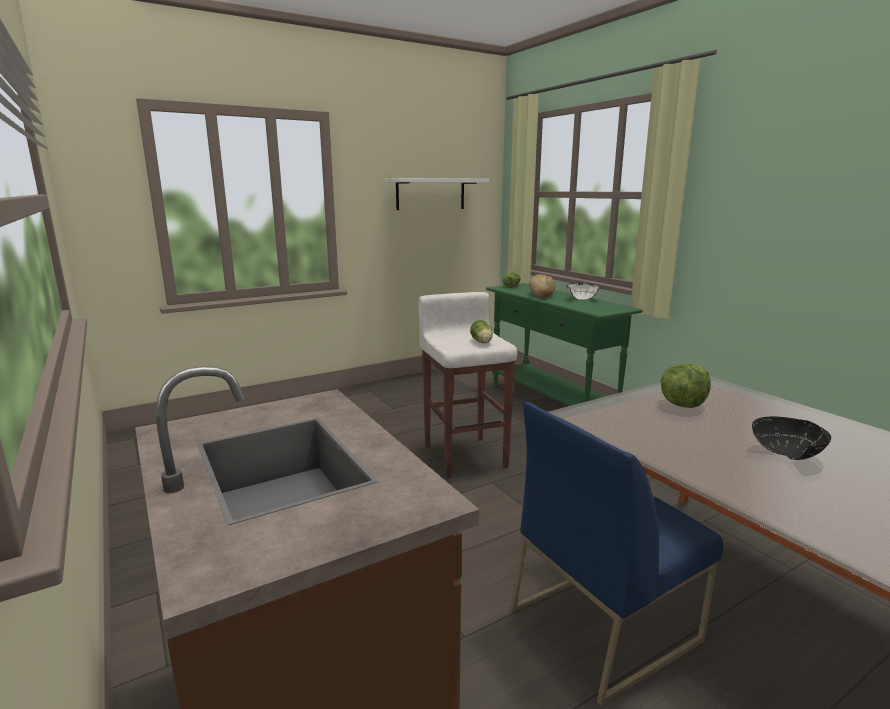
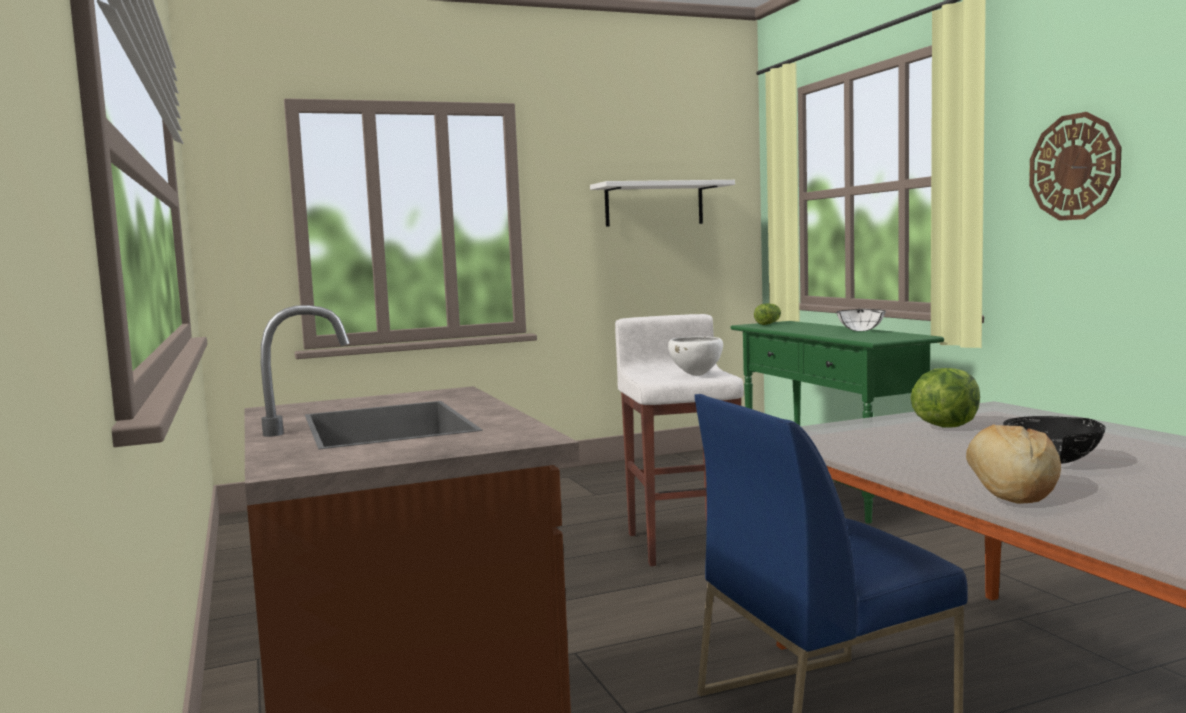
camera: 10 degrees right, 10 degrees down
lettuce [470,320,493,343] -> white bowl [668,336,723,376]
bread [529,274,555,298] -> bread moved to [966,424,1061,504]
none -> wall clock [1029,112,1121,221]

